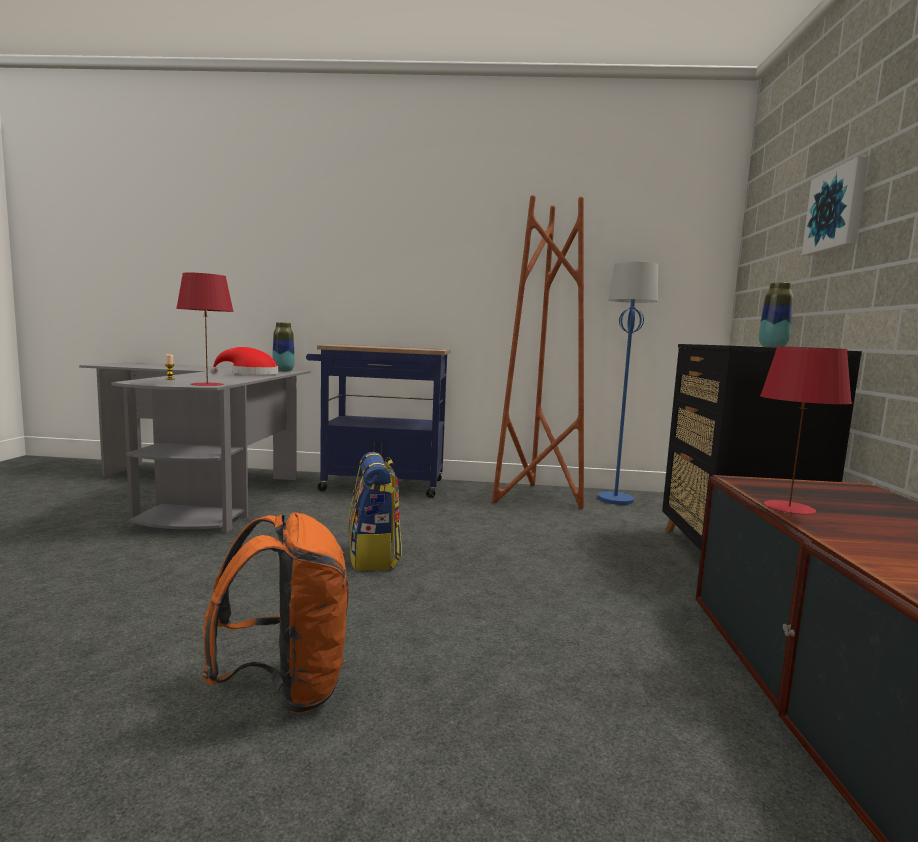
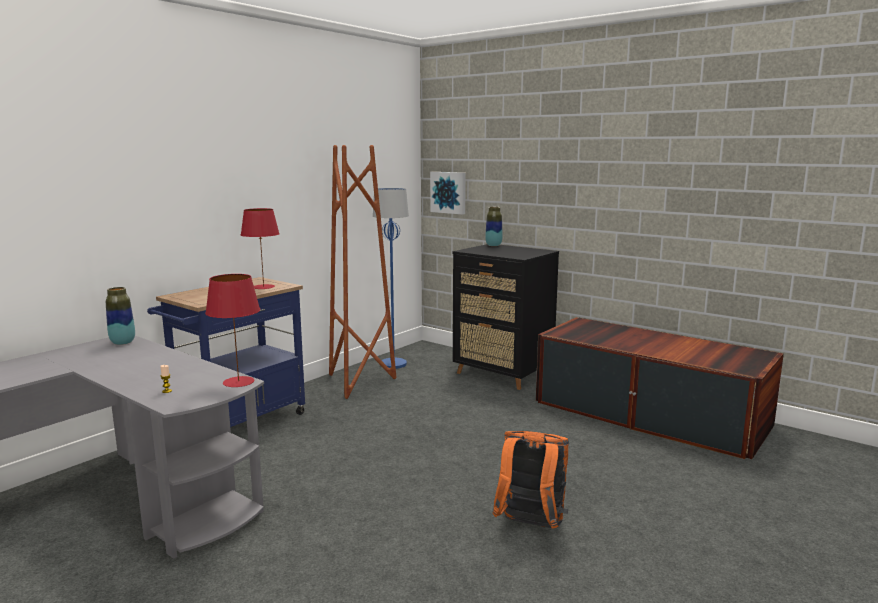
camera: 55 degrees left, 5 degrees up
red hat [210,347,278,374] -> none
backpack [348,452,402,571] -> none
red table lamp [760,346,852,514] -> red table lamp moved to [241,208,280,289]
picture [802,156,869,256] -> picture moved to [430,172,466,214]

